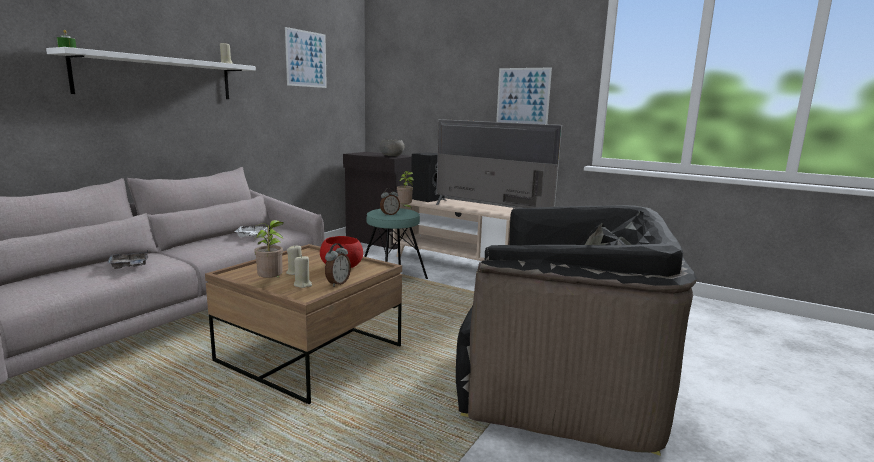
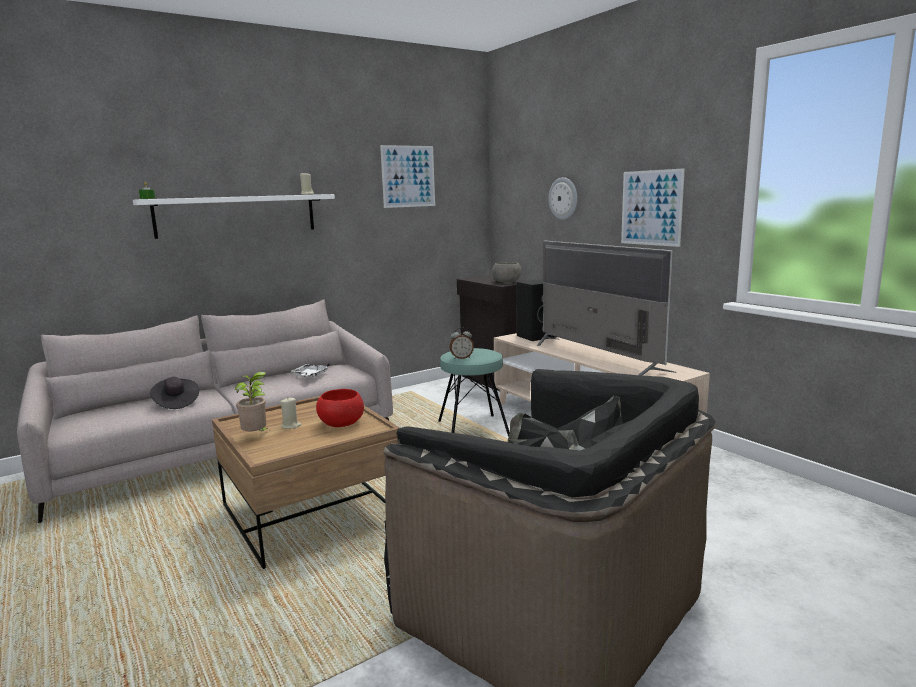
camera: 25 degrees right, 0 degrees up
grey tray [107,249,148,269] -> black hat [150,377,199,409]
beige candle [294,255,312,288] -> none
alarm clock [325,243,351,287] -> none
potted plant [397,171,414,209] -> none
none -> wall clock [548,177,578,220]

